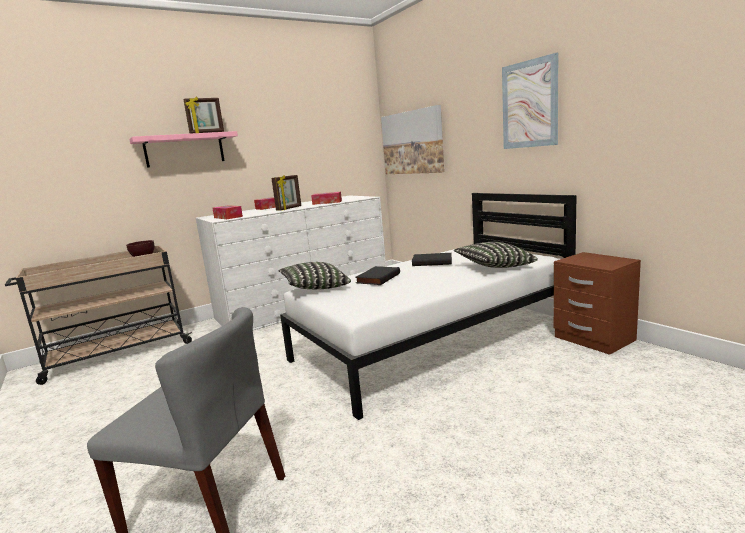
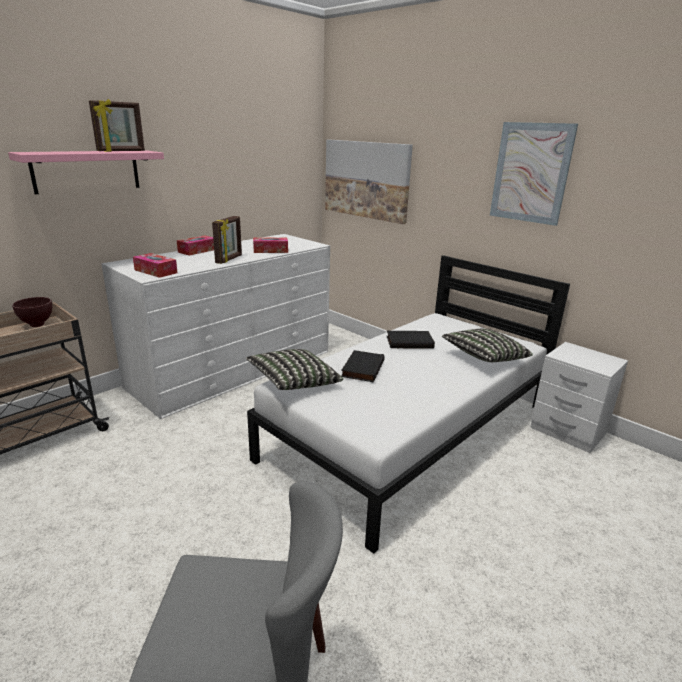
camera: 15 degrees left, 10 degrees up
brown nightstand [554,252,641,355] -> white nightstand [530,342,628,453]

